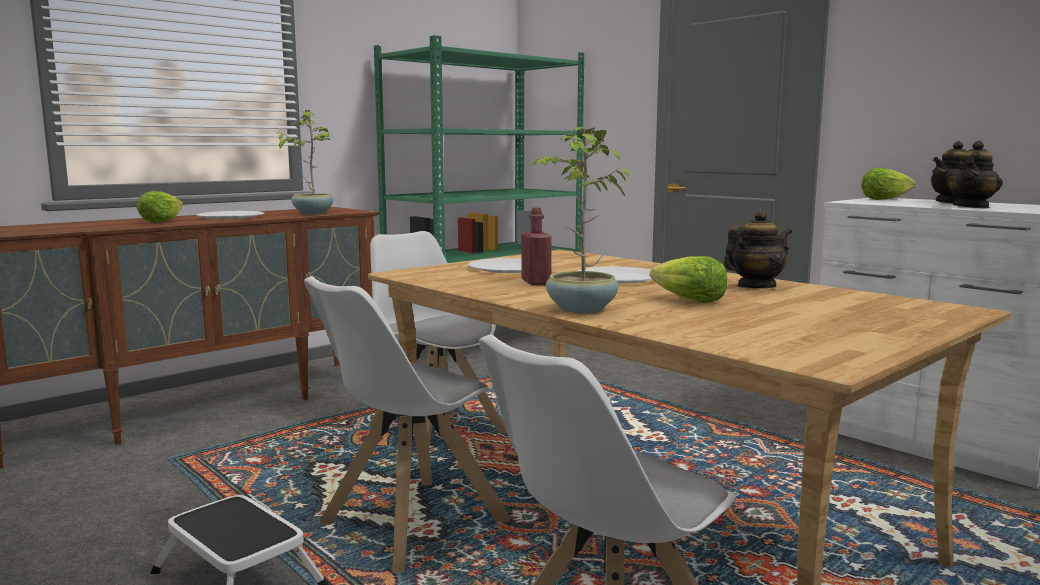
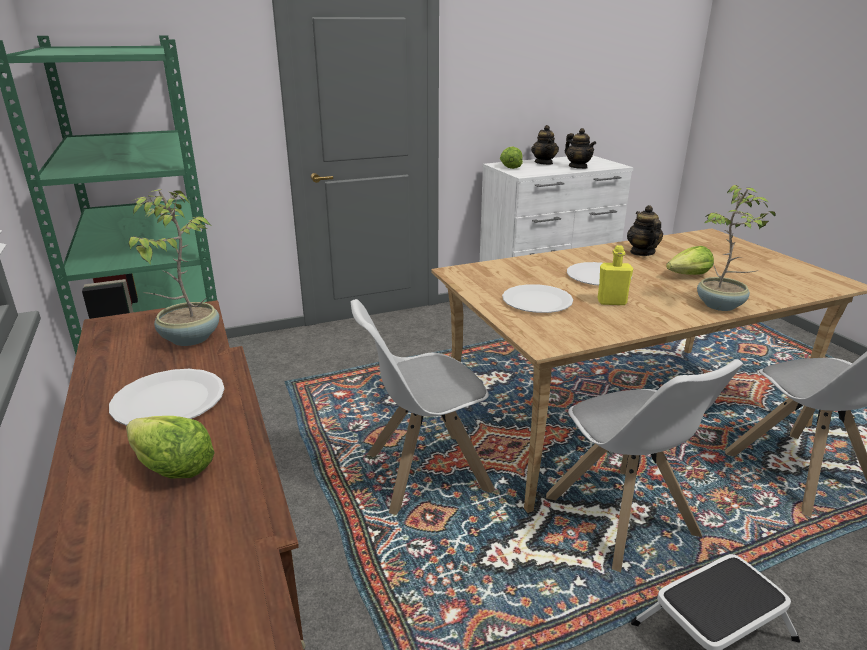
camera: 70 degrees left, 15 degrees up
red bottle [521,208,552,285] -> yellow bottle [597,245,633,305]

